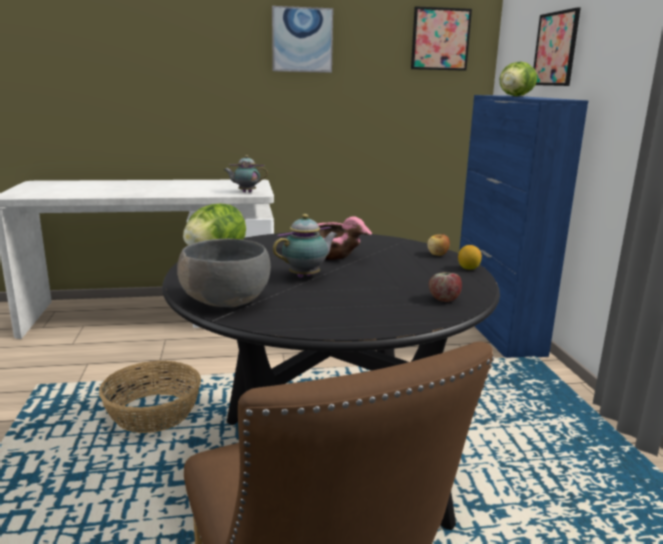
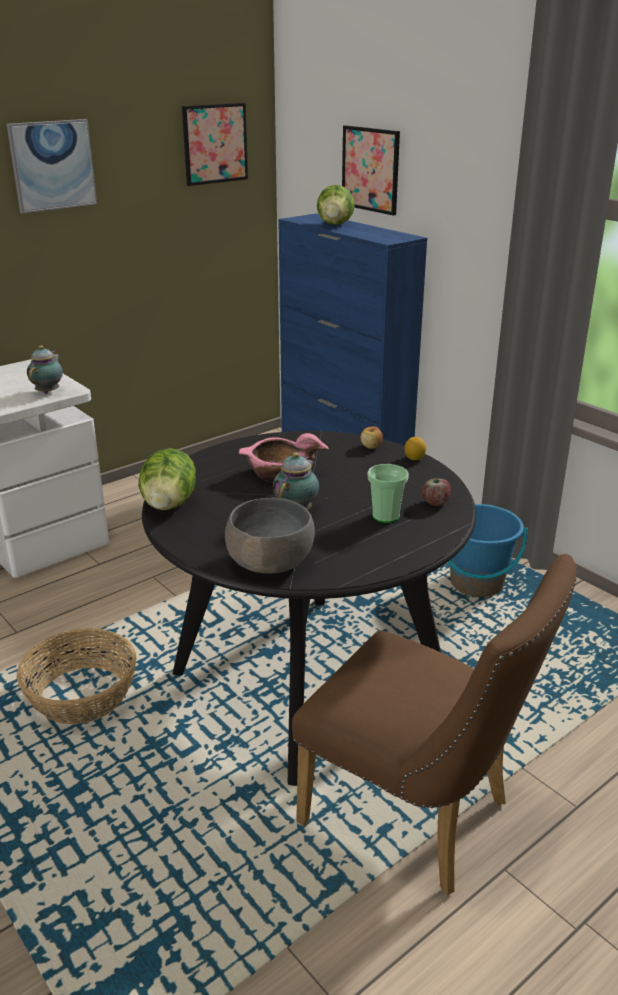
camera: 30 degrees left, 10 degrees up
teapot [224,155,268,192] -> teapot turned 135 degrees clockwise [27,346,63,394]
none -> cup [368,464,409,523]
none -> blue bucket [448,504,528,597]

